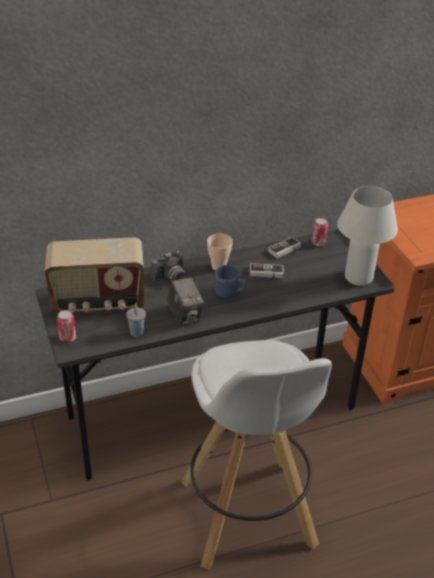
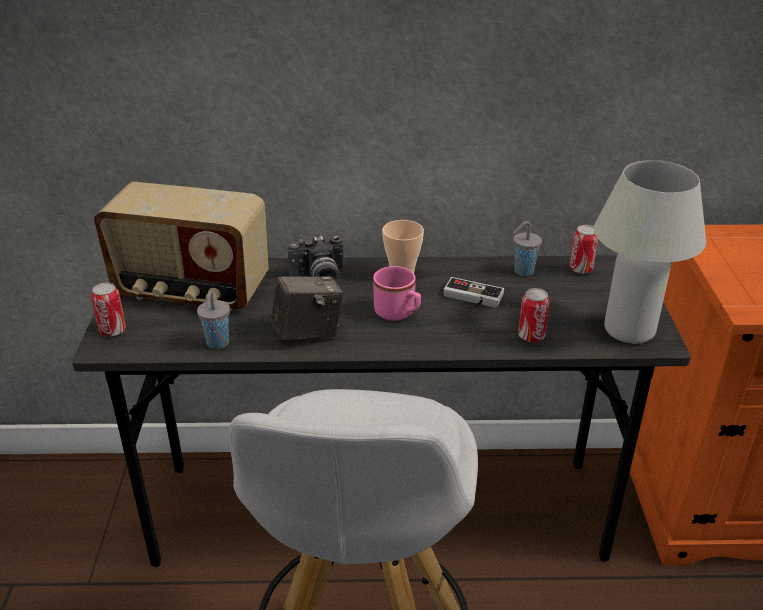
camera: 20 degrees right, 5 degrees down
camera [167,277,204,326] -> camera turned 105 degrees counterclockwise [271,276,343,340]
blue mug [215,265,247,298] -> pink mug [373,266,421,321]
game controller [268,237,301,258] -> grey cup [513,221,542,276]
none -> can [518,288,550,342]

